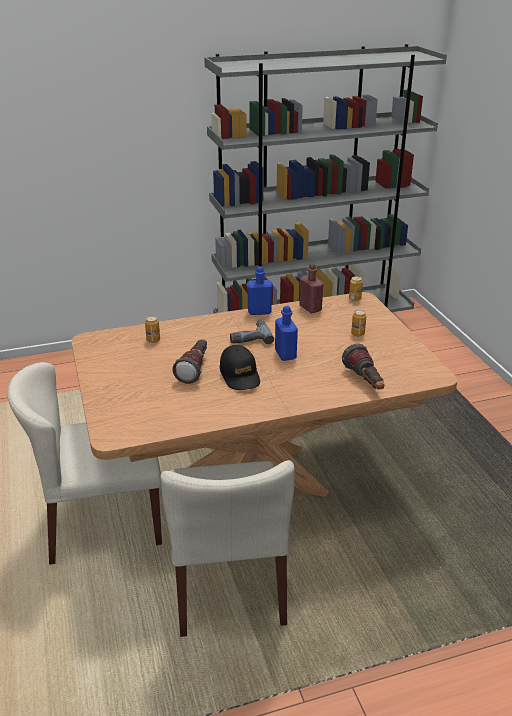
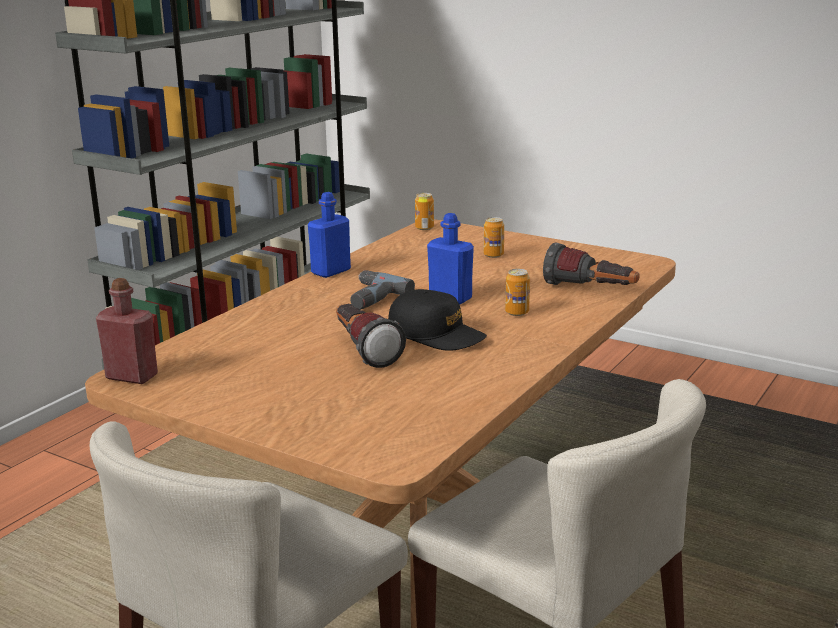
camera: 40 degrees left, 10 degrees down
can [145,316,160,343] -> can moved to [505,269,530,316]
red bottle [299,263,324,314] -> red bottle moved to [96,278,158,384]

